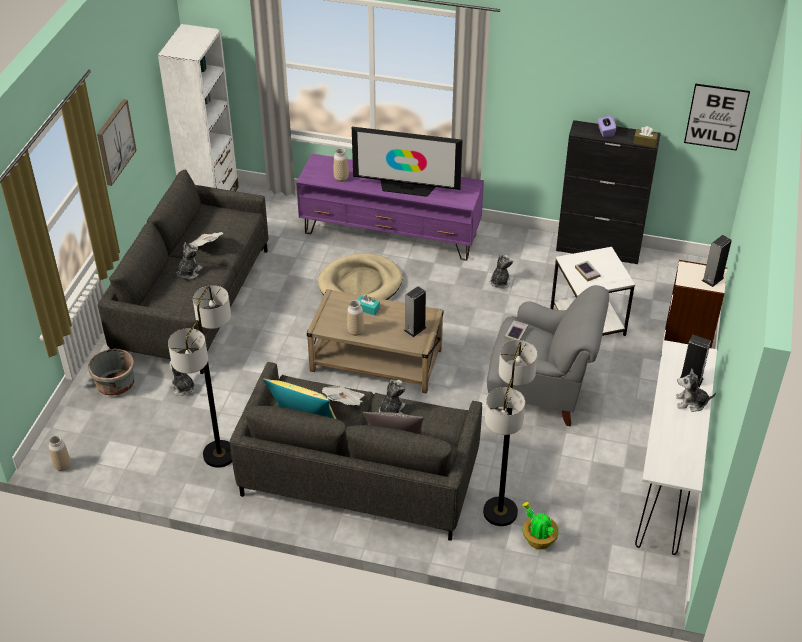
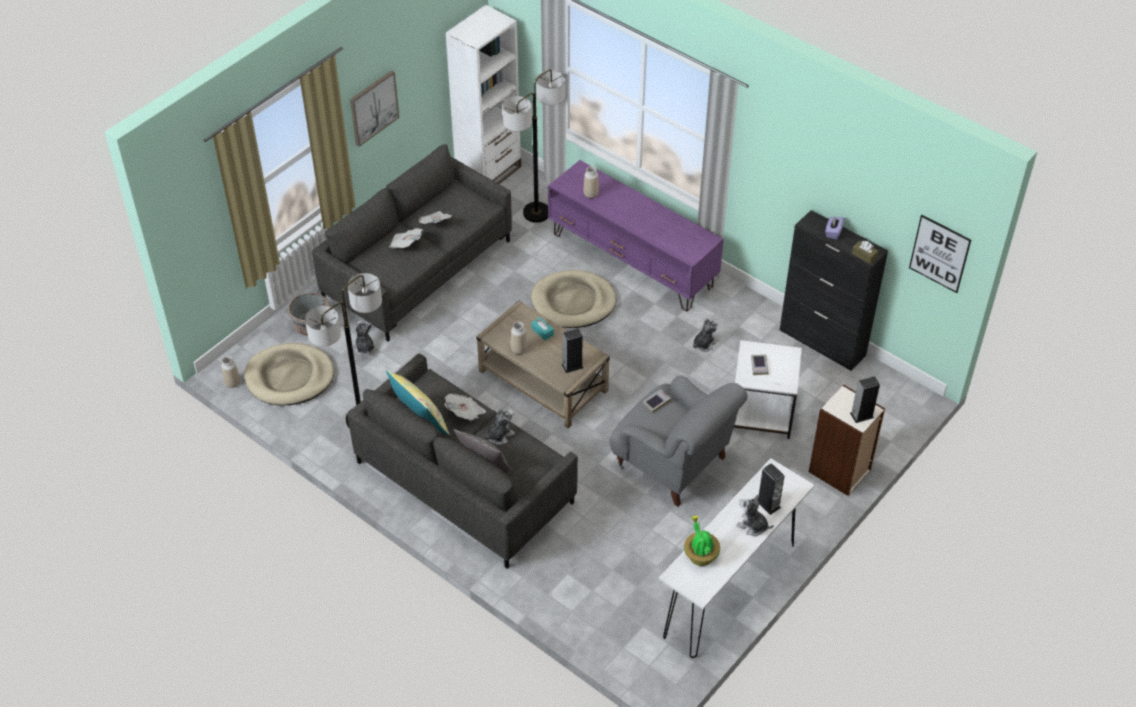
camera: 25 degrees right, 5 degrees up
plush toy [177,243,203,280] -> newspaper [389,228,423,248]
television [352,127,462,197] -> none
floor lamp [483,340,538,526] -> floor lamp moved to [503,70,565,223]
potted plant [521,502,559,549] -> potted plant moved to [684,516,720,566]
none -> beige dog bed [244,343,334,405]

